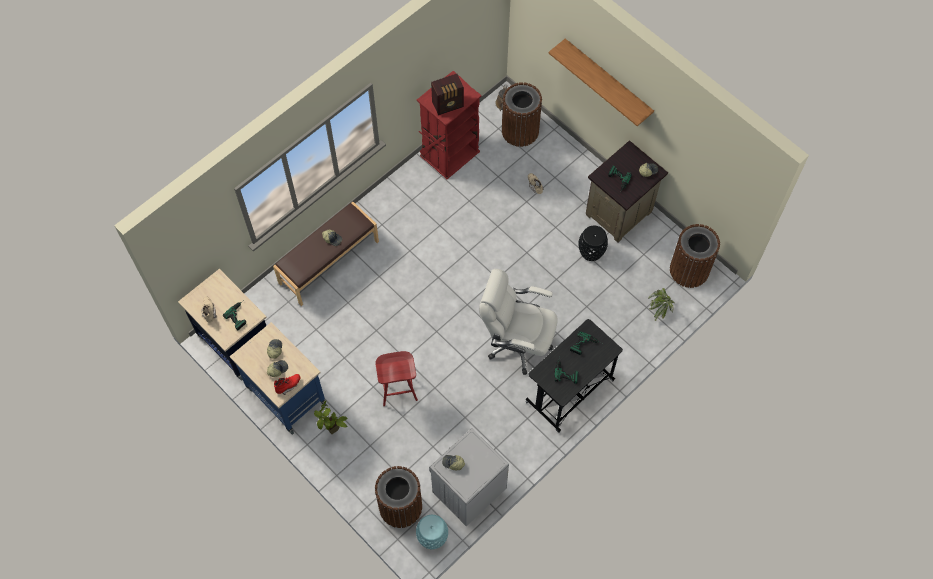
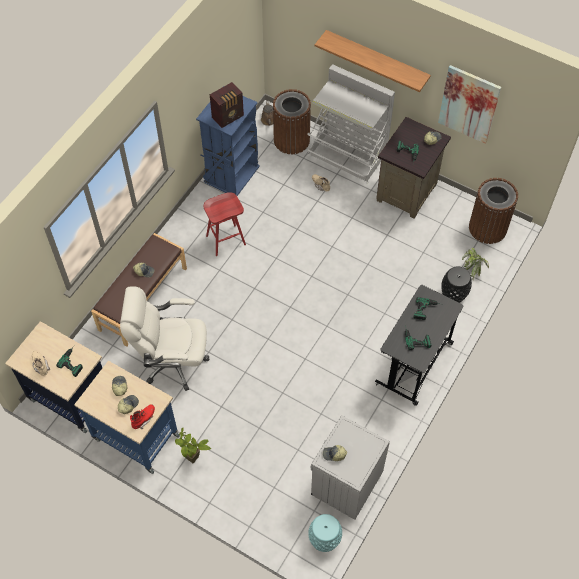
camera: 15 degrees left, 5 degrees down
red stool [375,351,418,406] -> red stool moved to [204,192,246,256]
brown trash can [375,466,422,528] -> none
red bookcase [417,71,481,179] -> blue bookcase [196,86,260,196]
white office chair [479,269,558,375] -> white office chair moved to [120,286,209,391]
black stool [578,226,608,261] -> black stool moved to [441,266,472,303]
none -> white shoe rack [307,64,395,184]
none -> picture [438,65,501,144]

